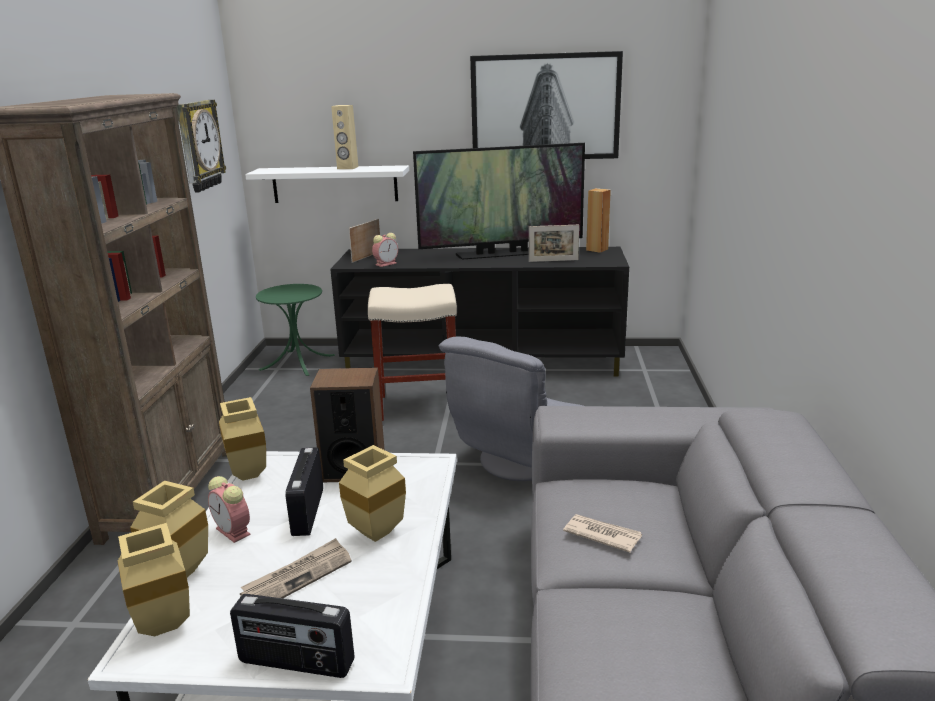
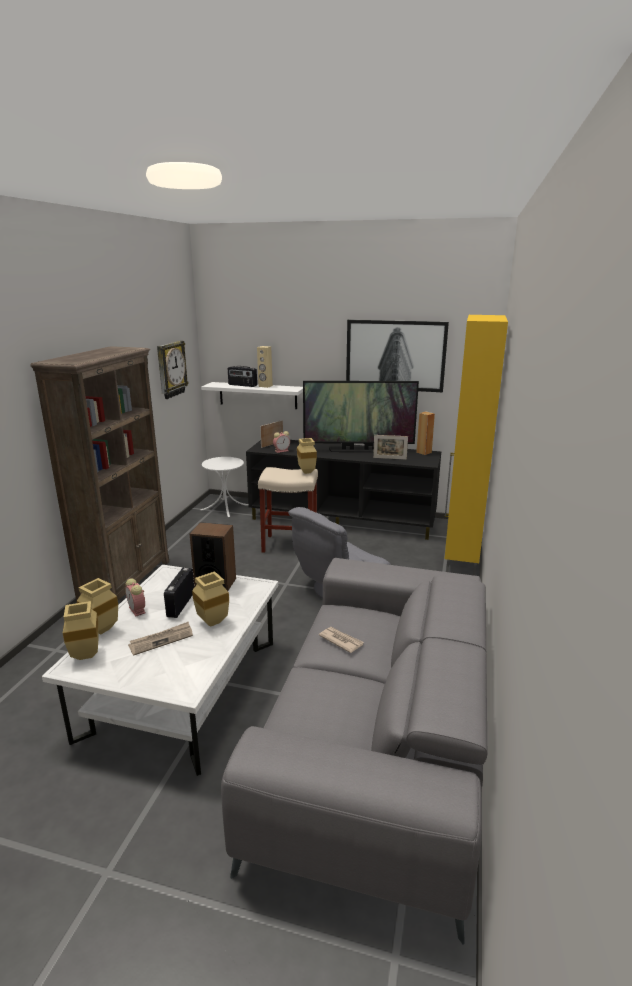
camera: 10 degrees right, 0 degrees up
beige vase [219,397,266,481] -> beige vase moved to [297,438,317,474]
radio [230,594,355,678] -> radio moved to [228,366,257,387]
green side table [256,284,335,376] -> white side table [201,457,248,517]
none -> yellow cabinet [445,315,508,576]

